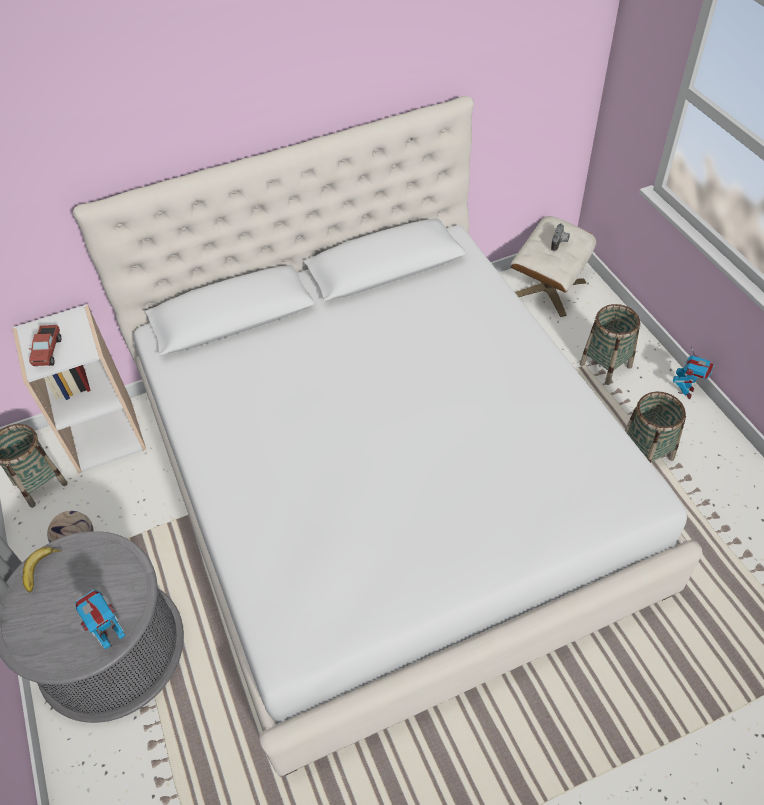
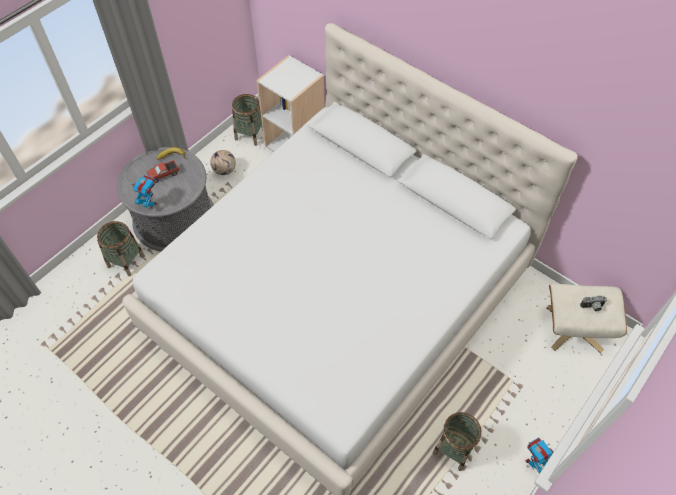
camera: 60 degrees right, 5 degrees up
toy truck [29,325,61,366] -> toy truck moved to [147,160,179,183]
basket [580,304,640,385] -> basket moved to [97,221,145,276]
toy robot [673,346,715,399] -> toy robot turned 150 degrees clockwise [525,437,554,473]

